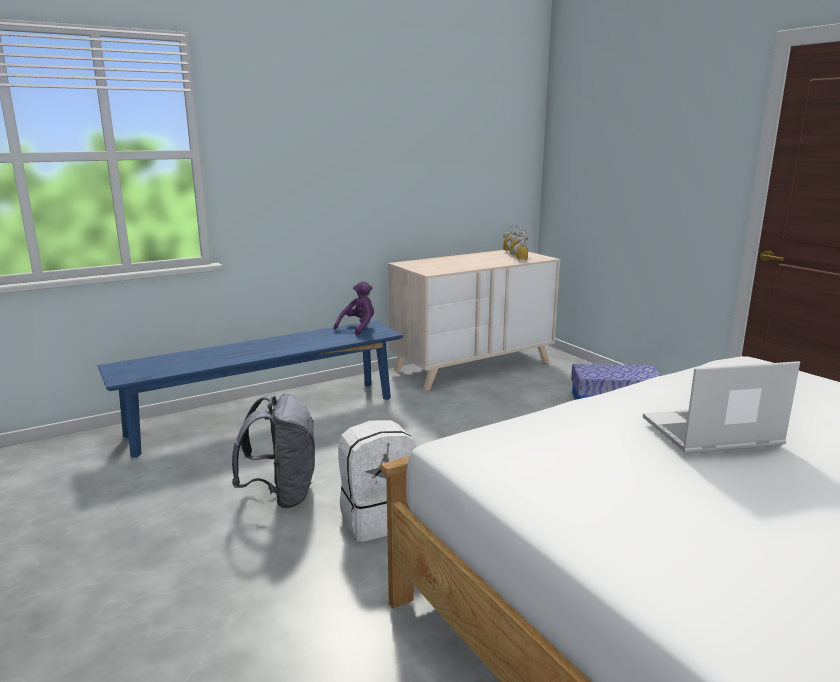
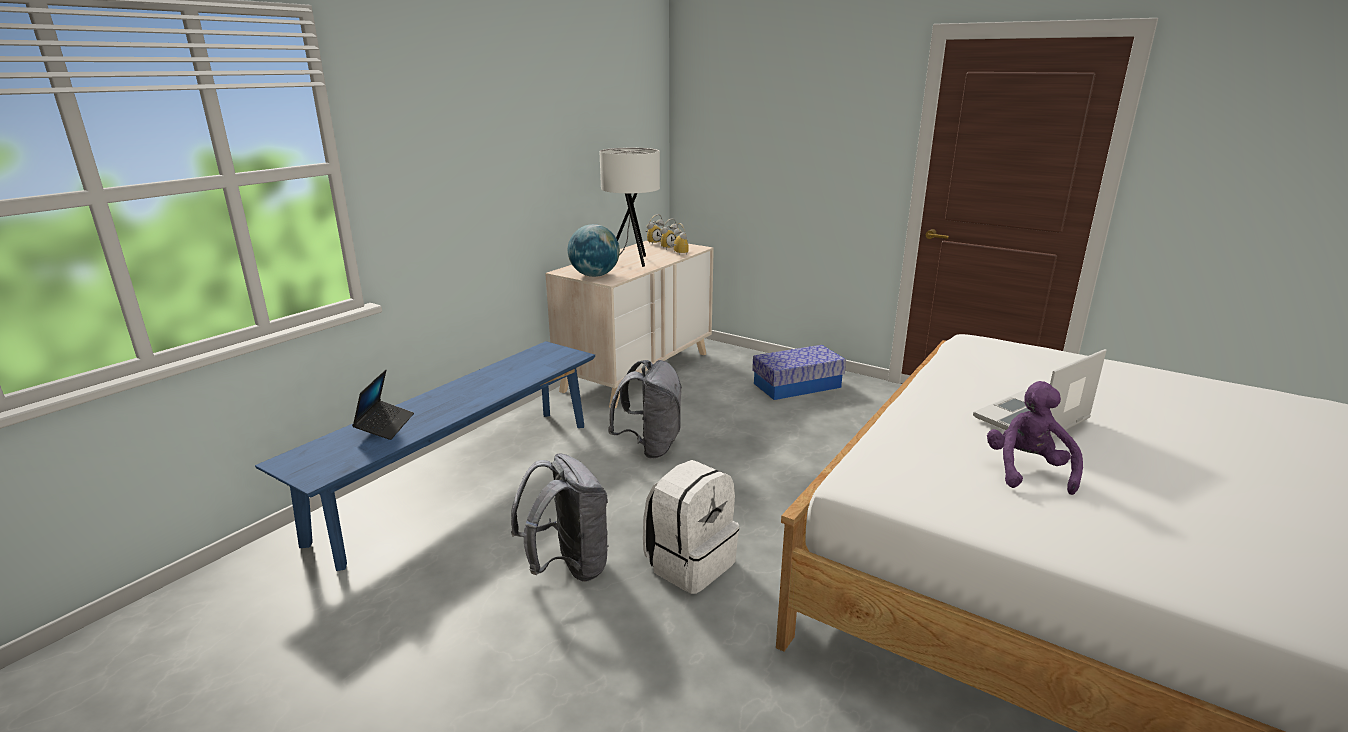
camera: 25 degrees left, 5 degrees up
purple plush toy [334,281,374,336] -> purple plush toy moved to [987,381,1083,495]
none -> laptop [352,370,414,440]
none -> globe [568,224,620,277]
none -> white table lamp [599,148,660,267]
none -> grey backpack [608,360,682,459]

